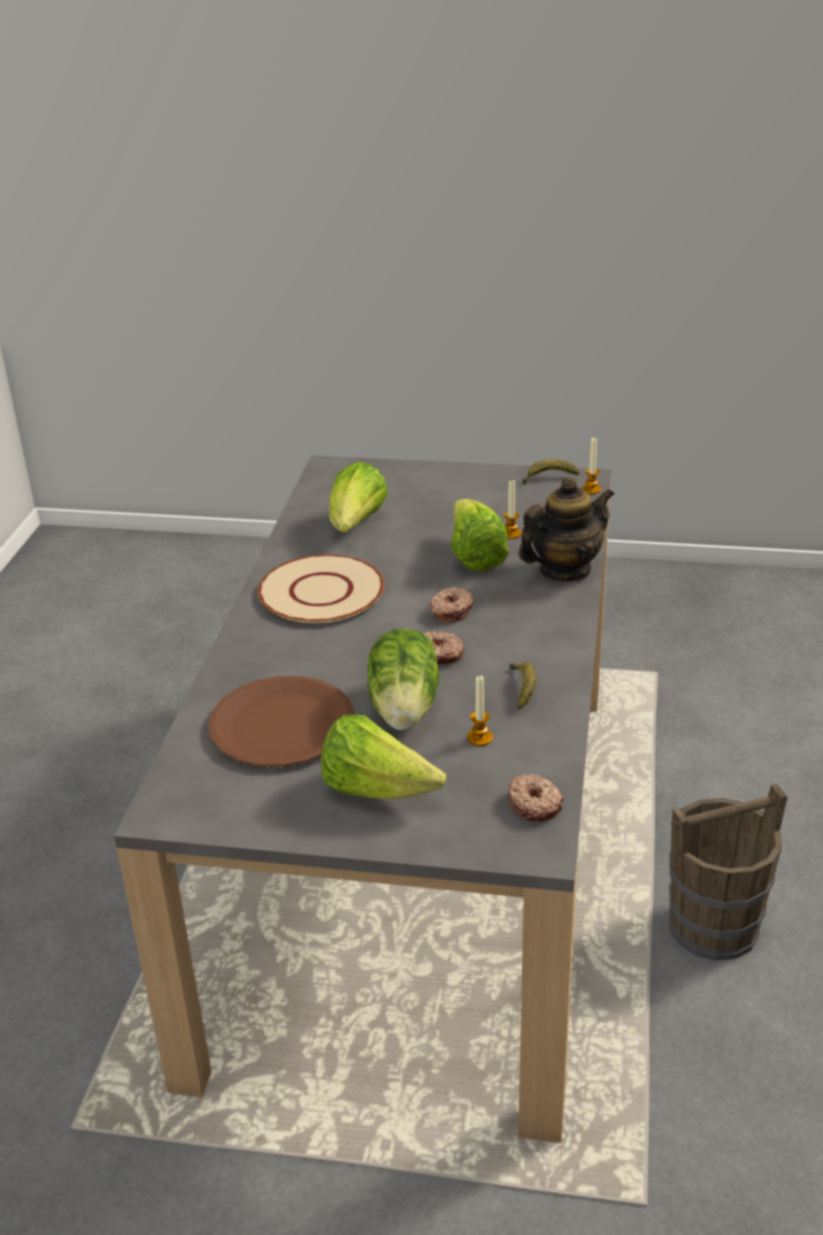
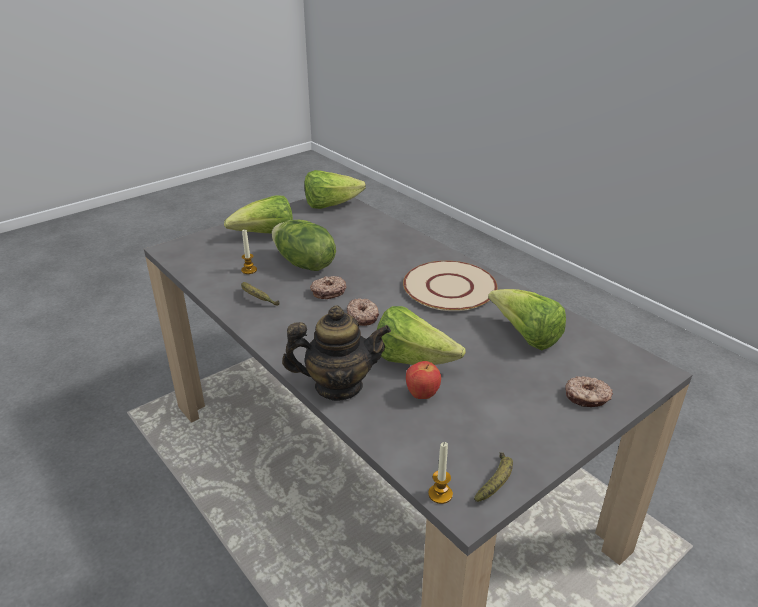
camera: 130 degrees right, 0 degrees up
brown plate [208,676,355,767] -> none
candle [504,480,522,539] -> apple [406,361,441,399]
donut [508,774,564,822] -> donut moved to [565,376,613,407]
teapot [518,477,614,581] -> teapot turned 105 degrees counterclockwise [282,306,391,401]
brown bucket [669,783,788,961] -> none
none -> lettuce [304,170,366,209]

